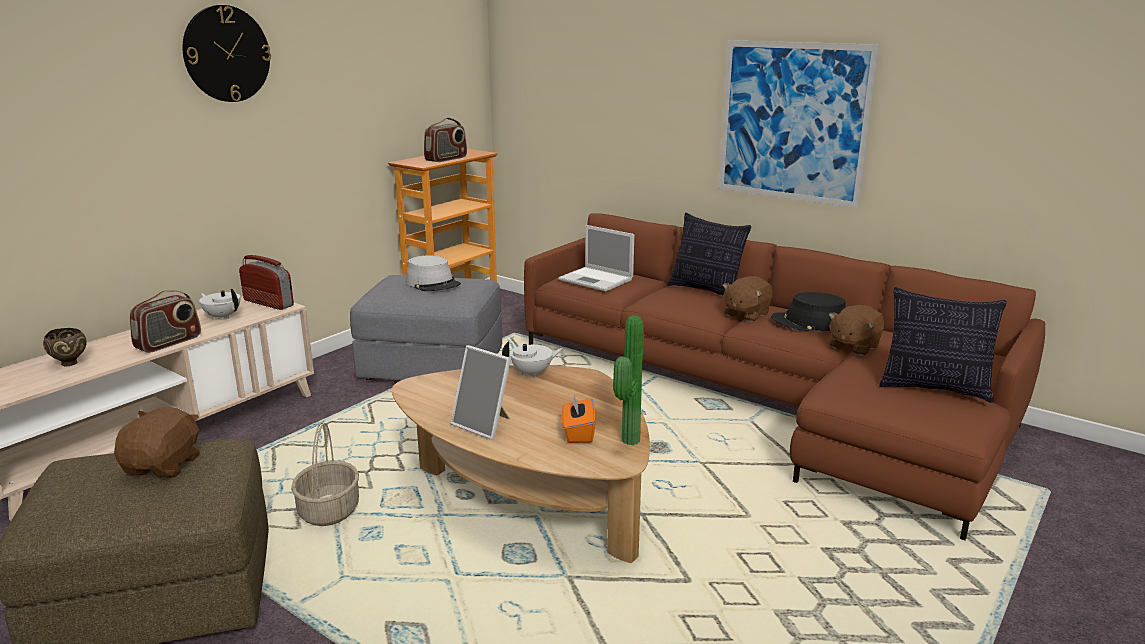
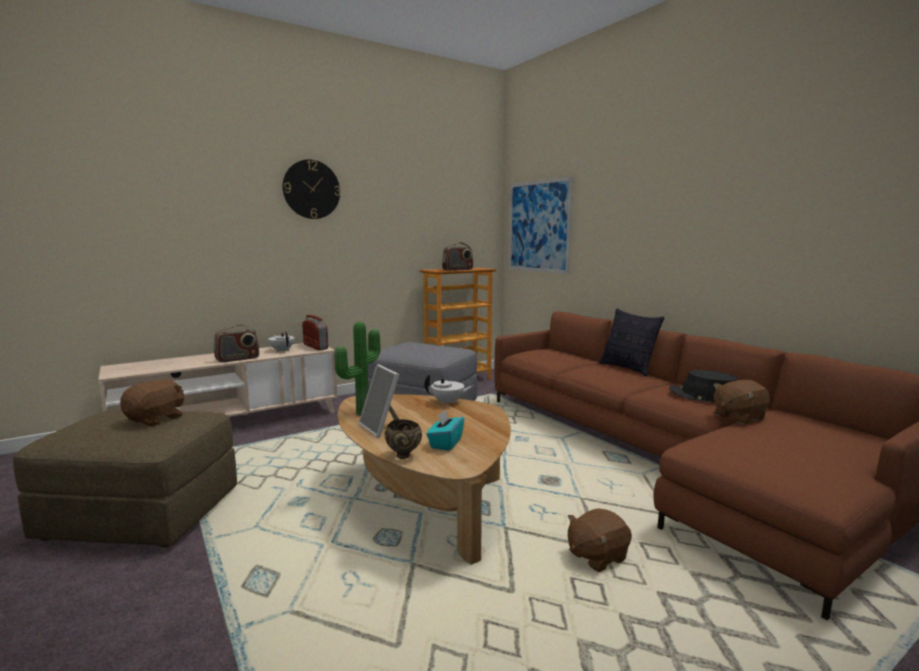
camera: 20 degrees right, 10 degrees down
brown bowl [43,328,87,366] -> brown bowl moved to [385,419,422,459]
basket [291,422,359,526] -> none
grey hat [406,255,461,291] -> none
laptop [558,225,634,291] -> none
orange tissue box [562,395,596,443] -> turquoise tissue box [426,409,464,450]
potted plant [613,315,644,445] -> potted plant moved to [334,322,381,416]
picture [719,40,880,208] -> picture moved to [509,176,573,274]
brown plush toy [723,276,773,322] -> brown plush toy moved to [568,508,632,572]
pillow [879,287,1007,403] -> none

